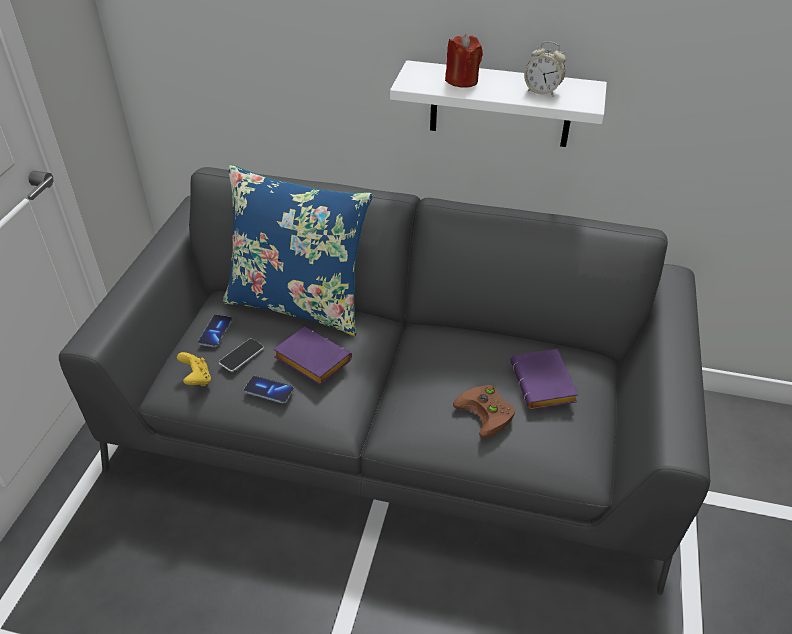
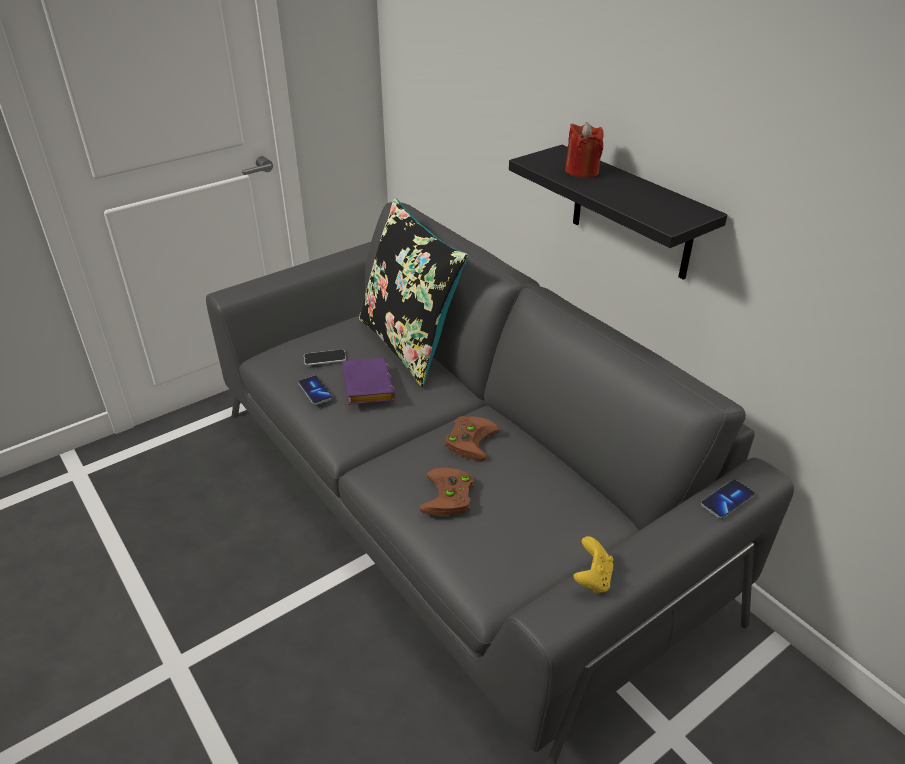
camera: 40 degrees right, 5 degrees down
yellow game controller [177,352,211,386] -> yellow game controller moved to [574,536,614,594]
phone [198,315,233,347] -> phone moved to [701,479,755,519]
blue pillow [222,165,373,336] -> black pillow [359,198,469,387]
white shelf [390,60,607,147] -> black shelf [509,145,727,280]
purple book [510,349,578,410] -> none
alarm clock [524,42,566,97] -> none
none -> brown game controller [445,416,500,461]

